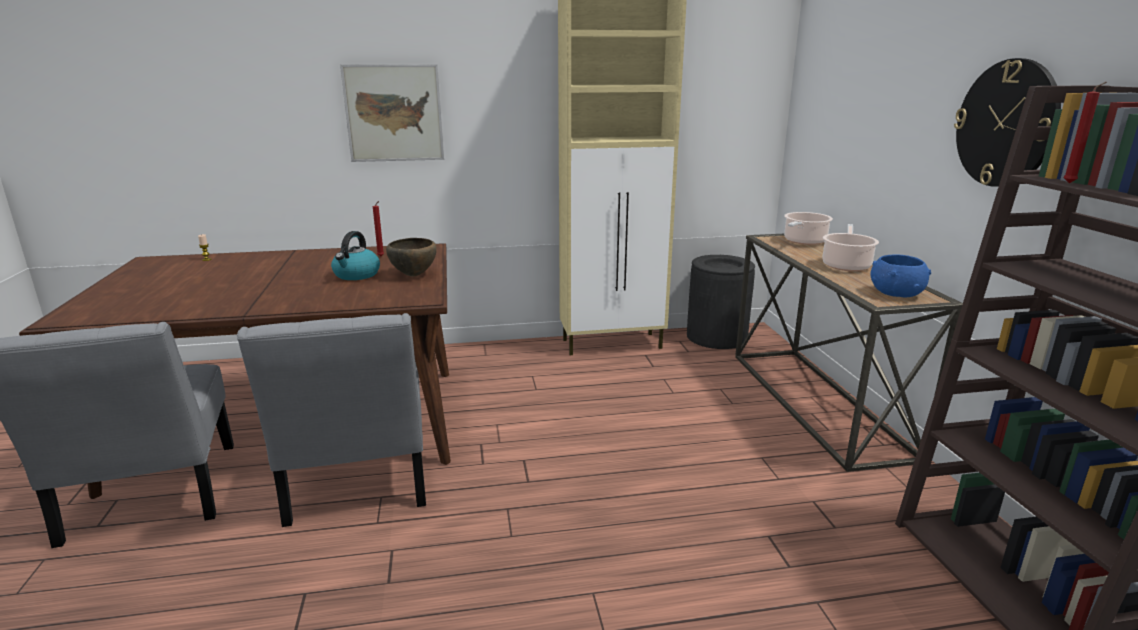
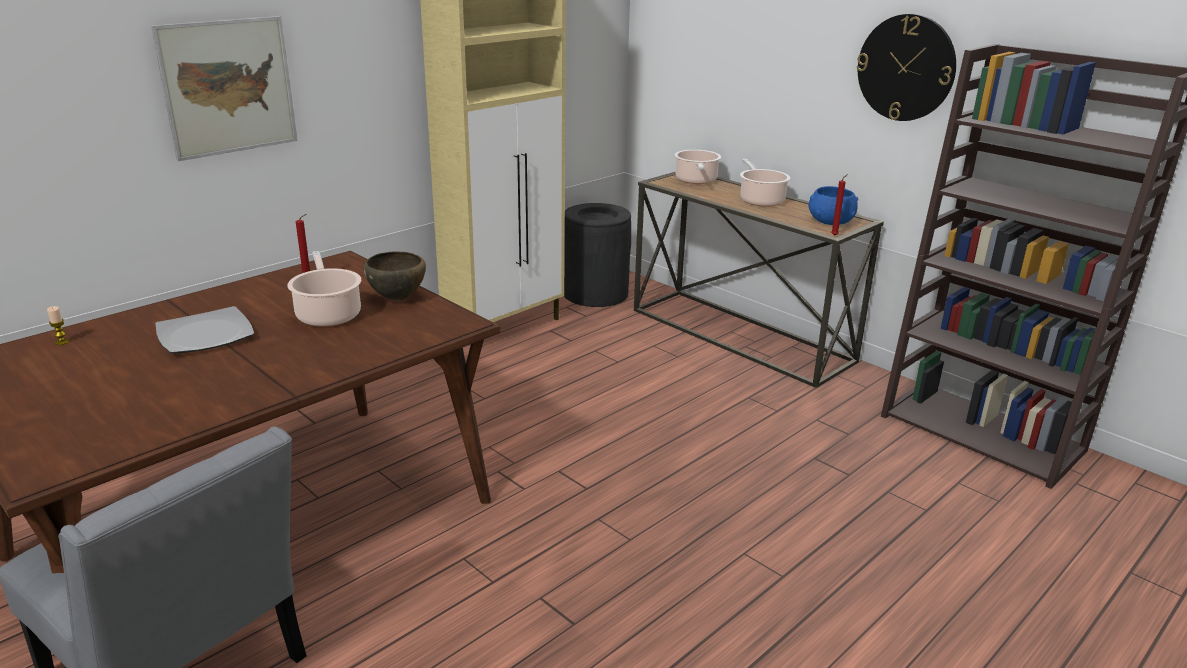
camera: 35 degrees left, 5 degrees up
grey chair [237,313,426,527] -> none
kettle [331,231,380,280] -> cooking pot [287,251,361,327]
red candle [1063,82,1107,183] -> red candle moved to [831,174,848,236]
none -> plate [155,306,254,354]

